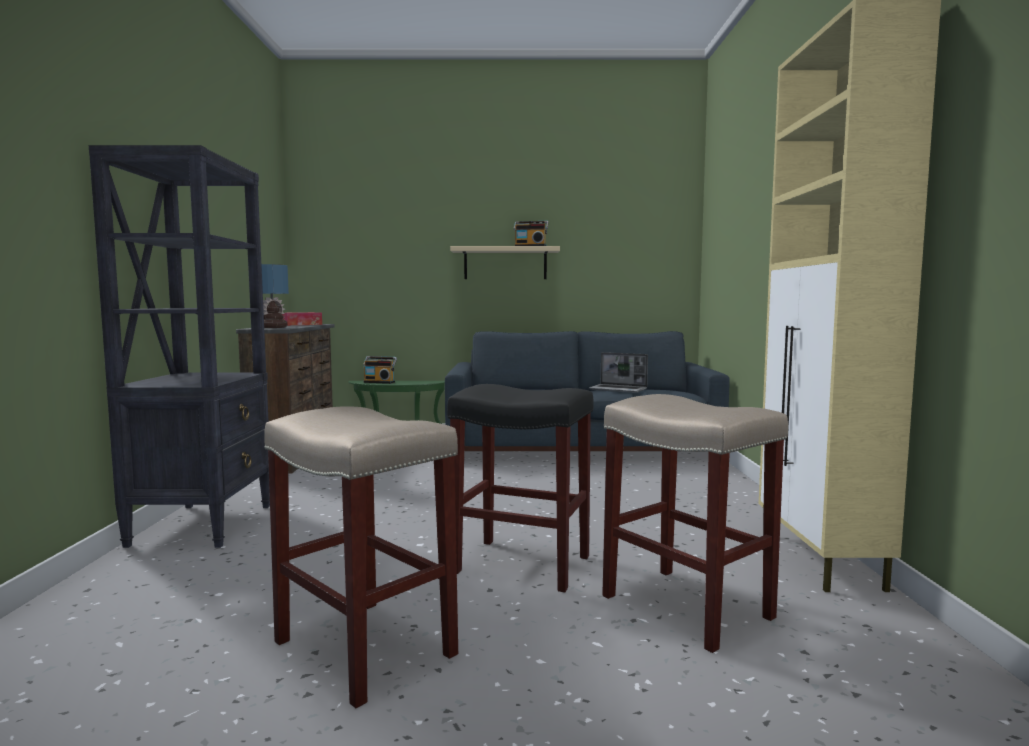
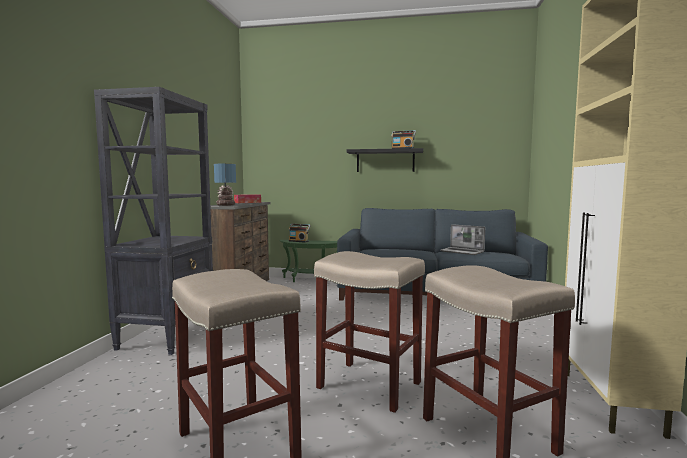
camera: 10 degrees right, 0 degrees up
black stool [447,384,594,593] -> beige stool [314,251,425,413]
beige shelf [450,246,560,279] -> black shelf [346,148,423,172]

